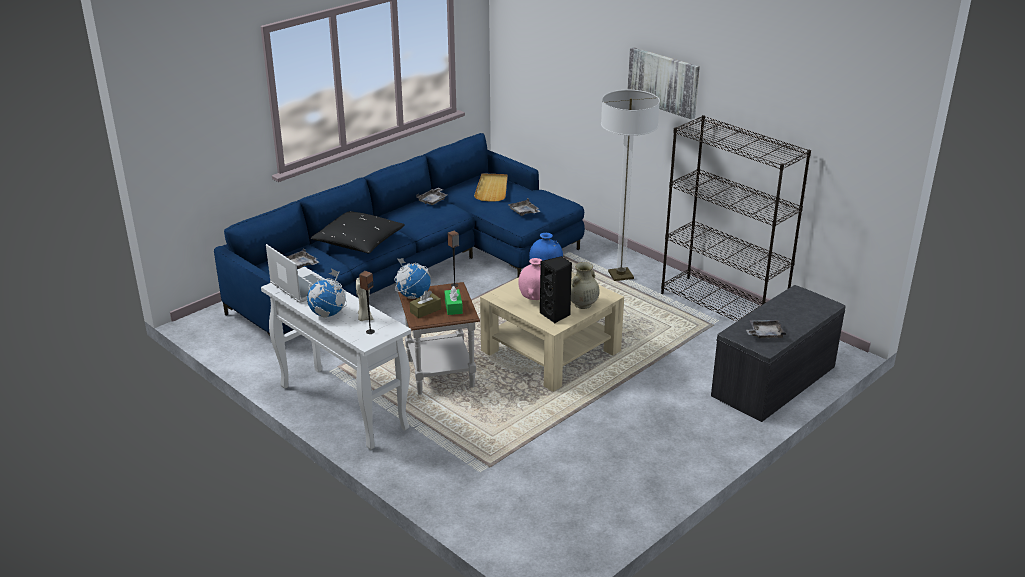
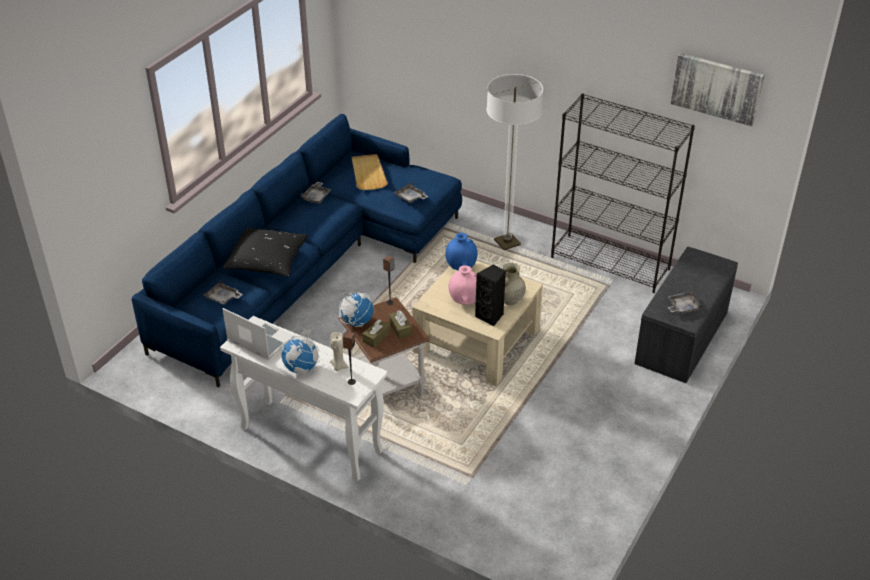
camera: 15 degrees left, 10 degrees up
green tissue box [445,286,463,315] -> brown tissue box [389,310,412,339]
picture [628,47,700,120] -> picture moved to [671,53,764,126]

